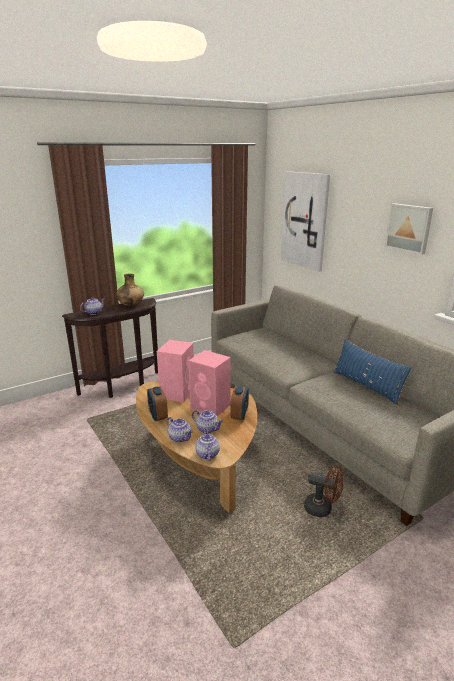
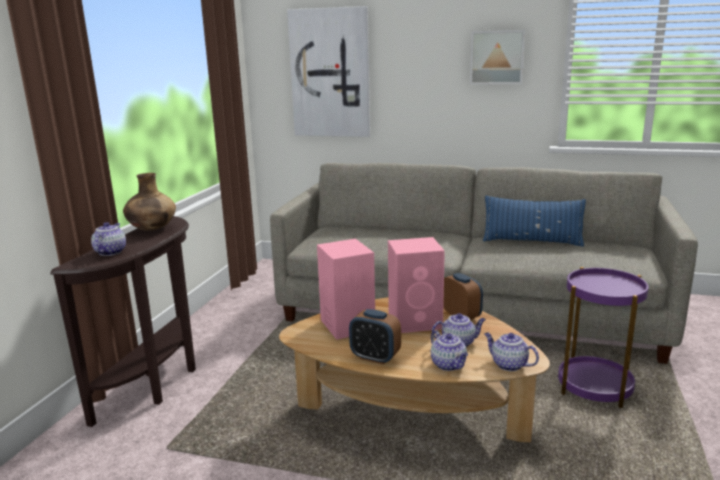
camera: 40 degrees left, 5 degrees down
teapot [167,417,193,442] -> teapot turned 60 degrees clockwise [431,330,468,371]
brown fan [304,466,344,517] -> purple side table [558,267,649,408]

